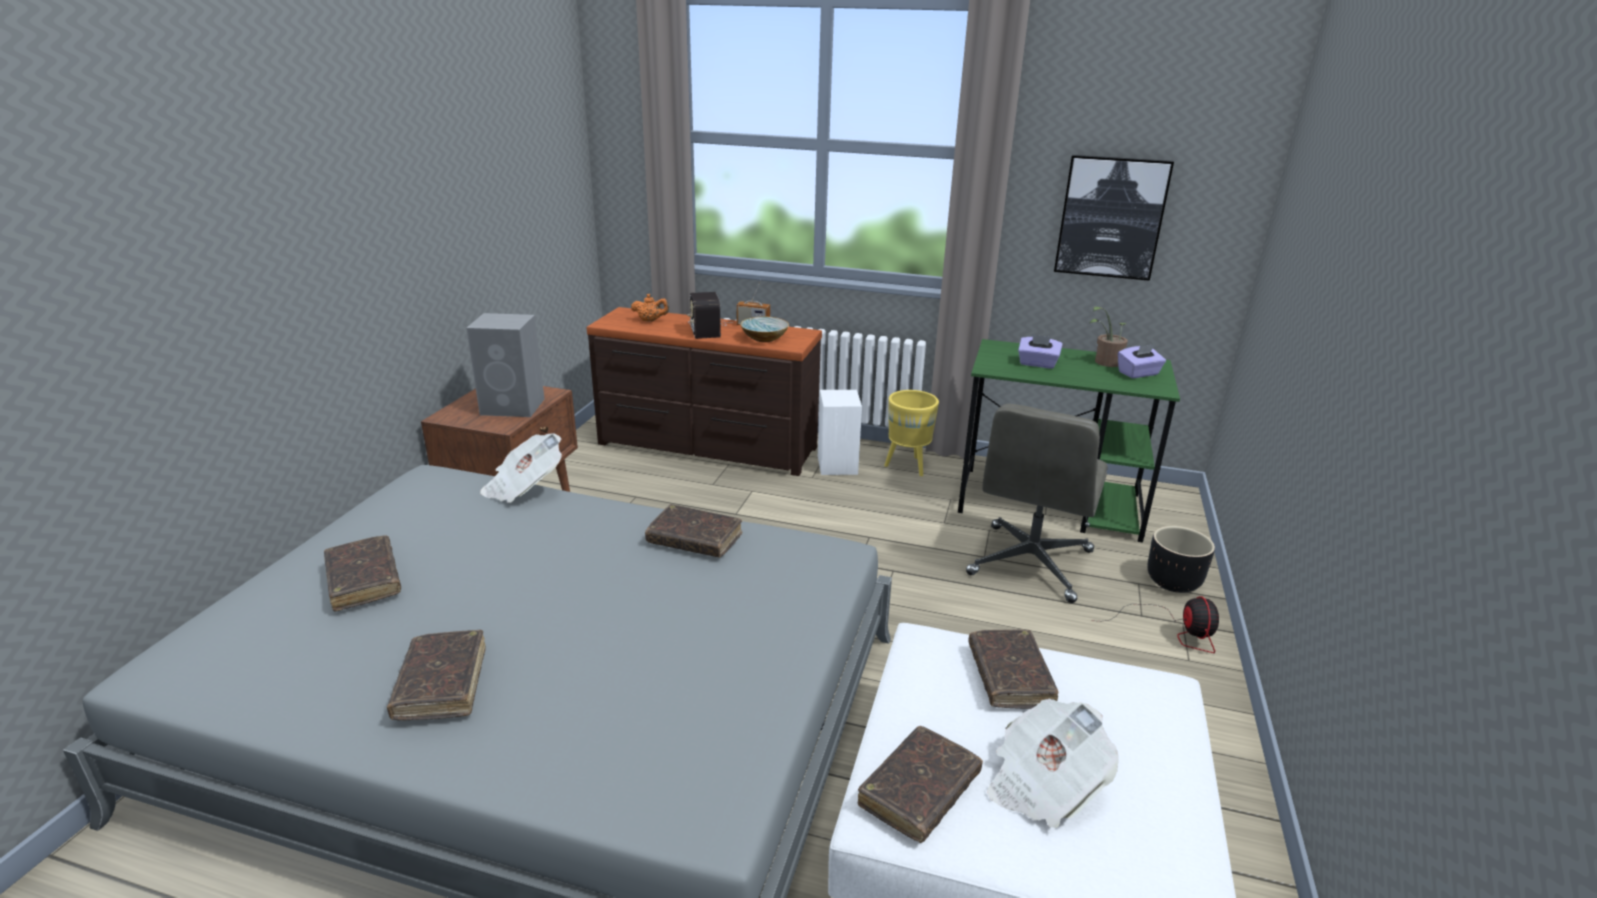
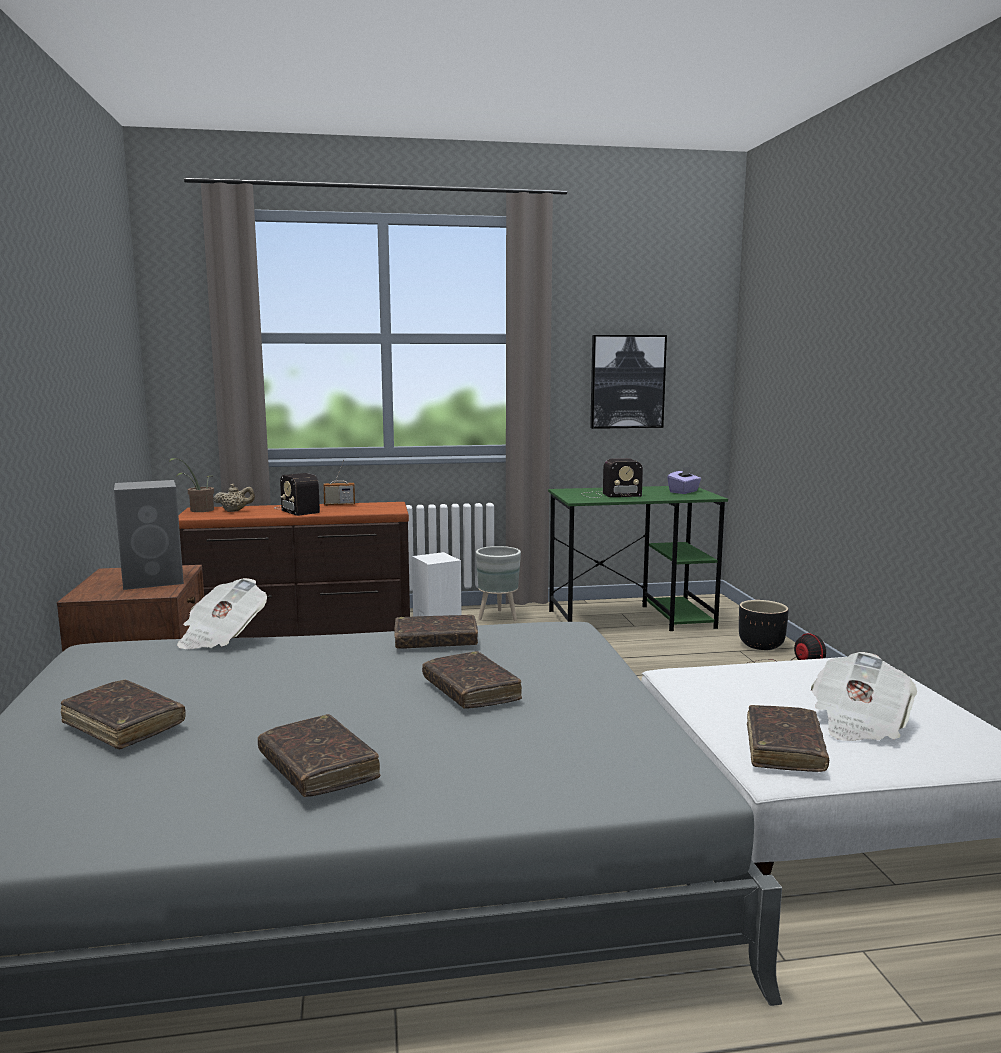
camera: 25 degrees left, 15 degrees down
orange teapot [631,294,669,322] -> beige teapot [213,484,255,512]
bowl [740,317,789,342] -> none
yellow planter [884,390,939,476] -> grey planter [476,546,521,621]
grey office chair [966,404,1108,603] -> none
brown book [968,630,1058,709] -> brown book moved to [422,651,522,708]
purple tissue box [1018,334,1063,369] -> radio [582,458,643,498]
potted plant [1089,306,1128,367] -> potted plant moved to [169,458,214,512]

